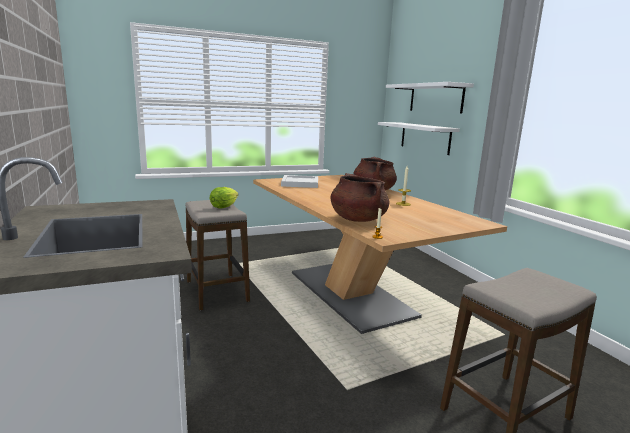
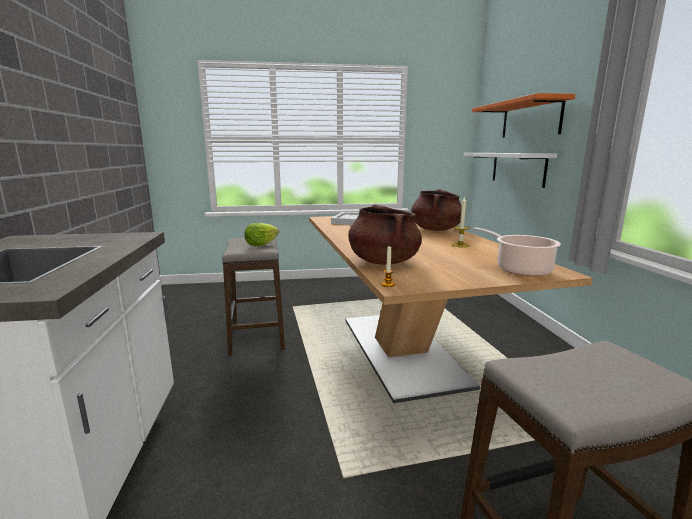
camera: 15 degrees right, 0 degrees up
white shelf [386,82,474,113] -> orange shelf [472,93,575,138]
none -> cooking pot [473,227,561,277]

